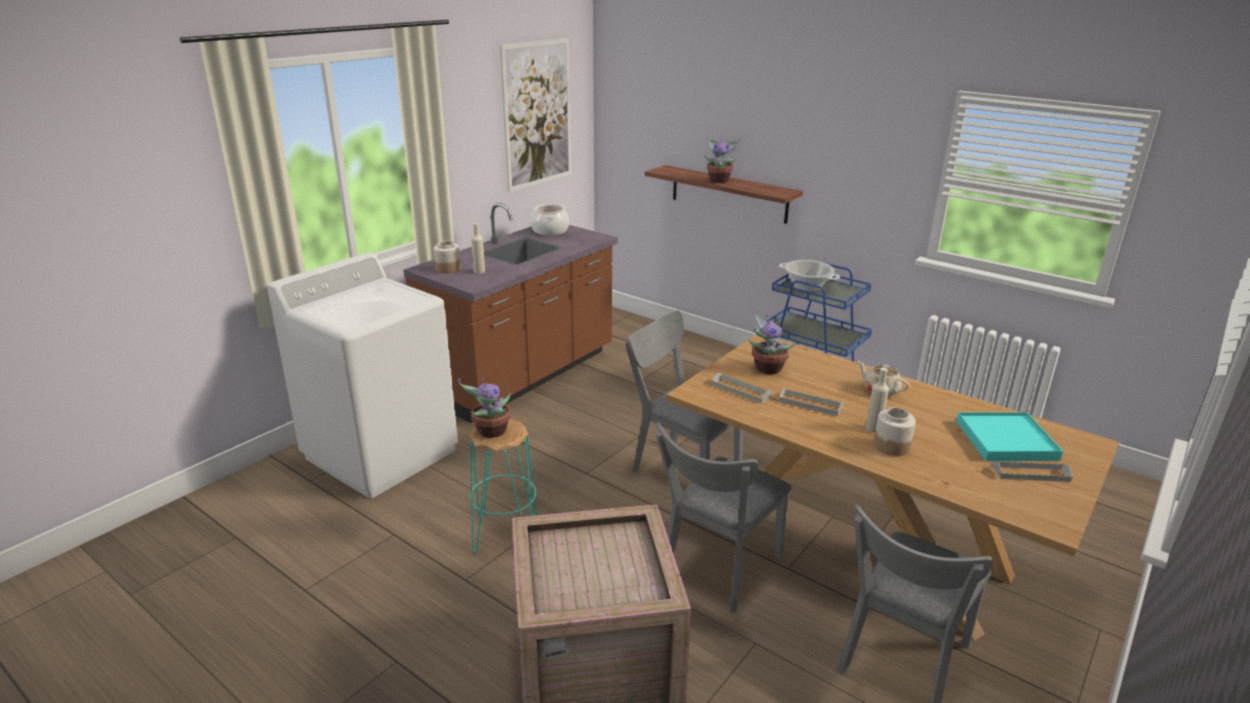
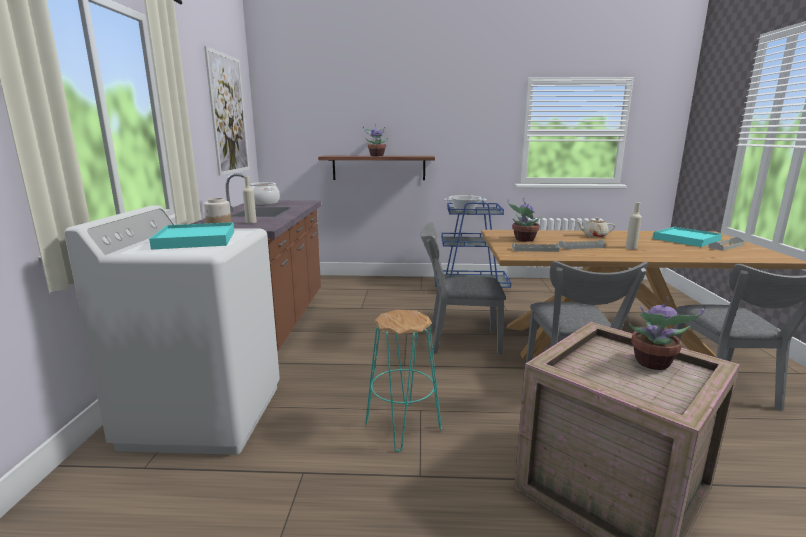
camera: 35 degrees left, 10 degrees down
potted plant [458,378,511,438] -> potted plant moved to [629,297,704,370]
jar [874,407,916,456] -> none
none -> turquoise tray [149,222,234,250]

